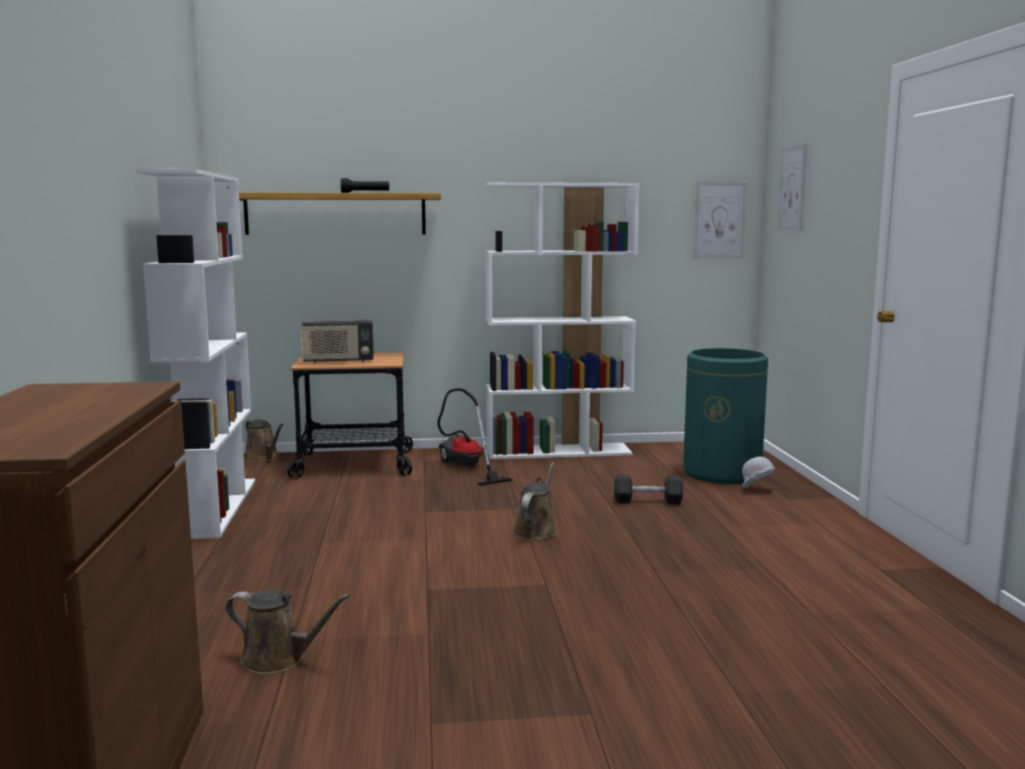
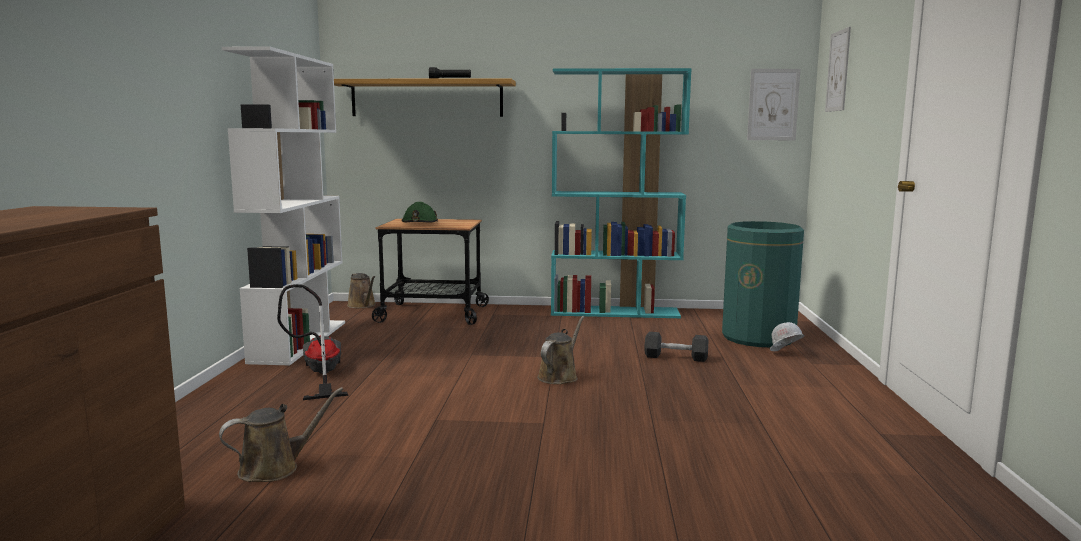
camera: 10 degrees right, 0 degrees up
brown watering can [226,590,350,674] -> brown watering can turned 60 degrees counterclockwise [219,387,343,482]
radio [301,320,374,363] -> green hard hat [402,202,438,223]
vacuum cleaner [437,388,513,486] -> vacuum cleaner moved to [277,284,349,400]
white bookcase [485,182,640,459] -> turquoise bookcase [551,68,692,318]

